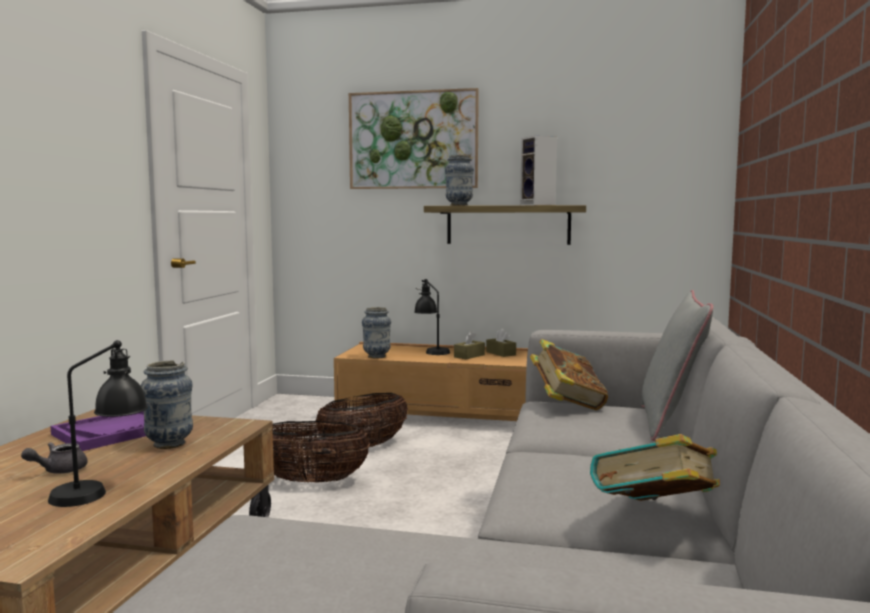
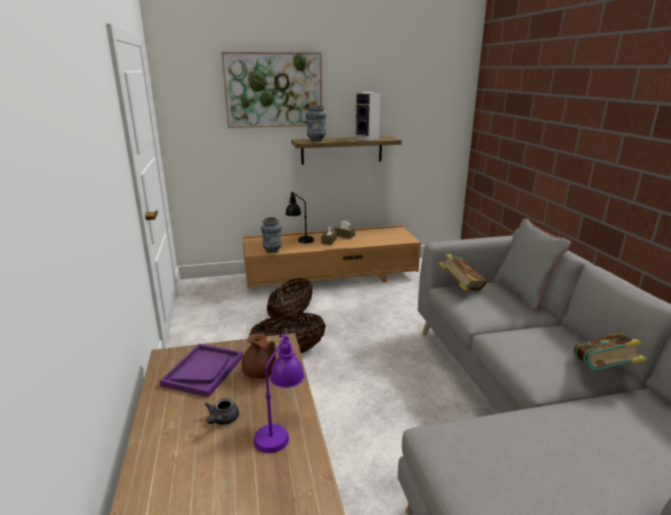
camera: 25 degrees left, 15 degrees up
black table lamp [48,340,148,507] -> purple table lamp [253,334,305,453]
vase [141,361,193,449] -> brown teapot [241,334,276,379]

